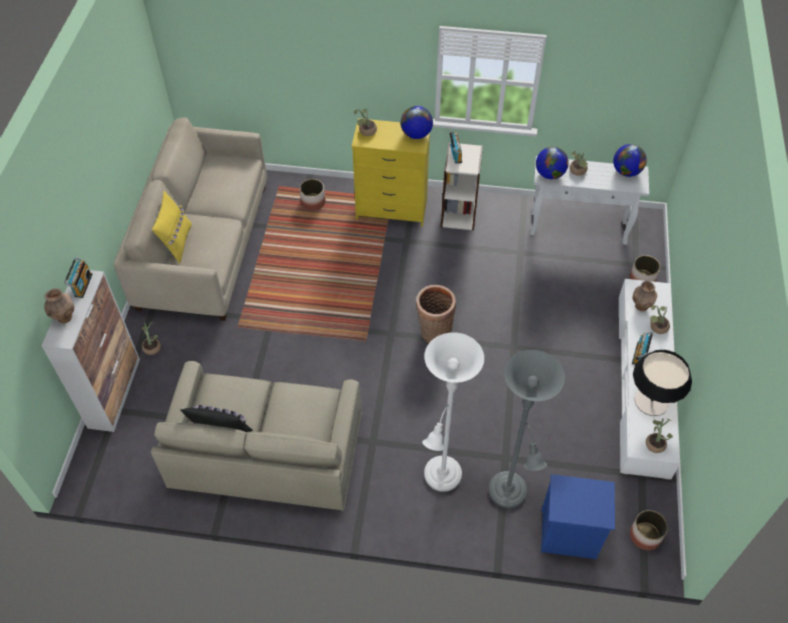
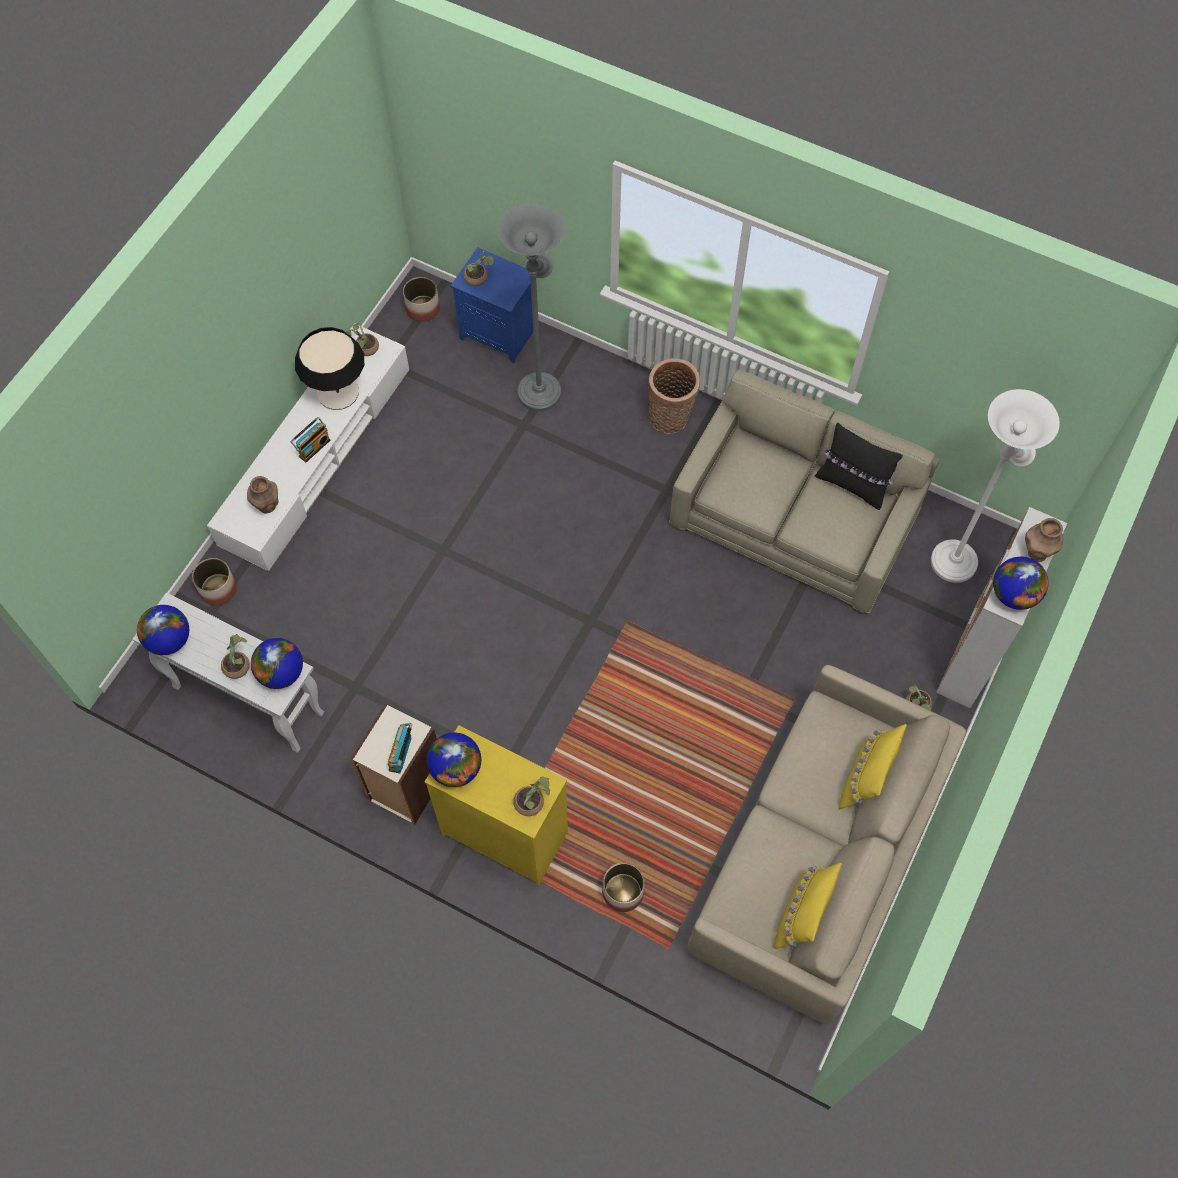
camera: 160 degrees left, 10 degrees up
radio [64,257,93,298] -> globe [993,557,1048,610]
basket [416,285,456,343] -> basket moved to [648,358,700,434]
white floor lamp [422,332,484,492] -> white floor lamp moved to [931,389,1060,583]
potted plant [650,305,670,334] -> potted plant moved to [463,251,495,286]
none -> yellow pillow [774,863,842,949]

